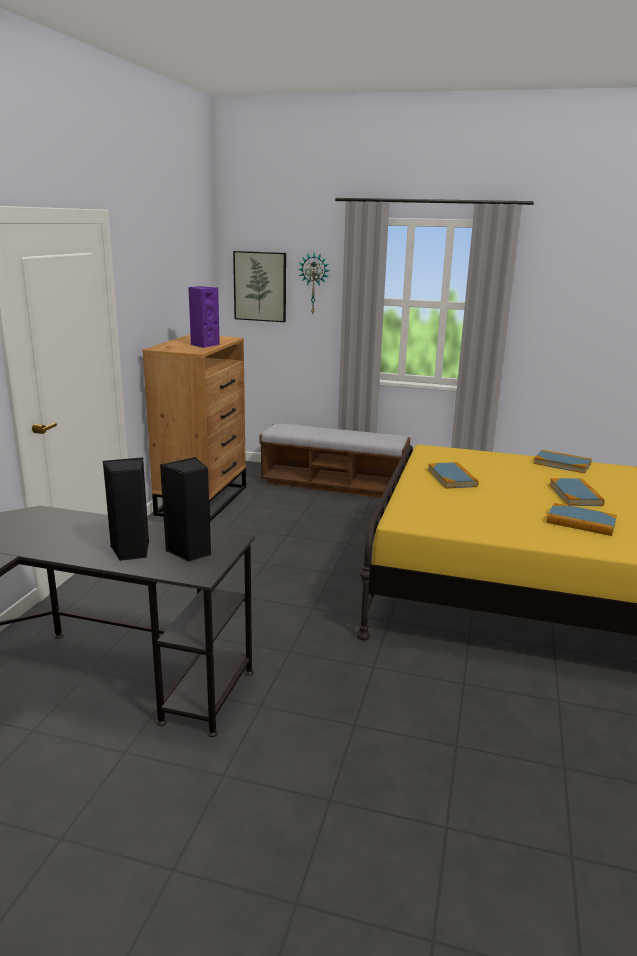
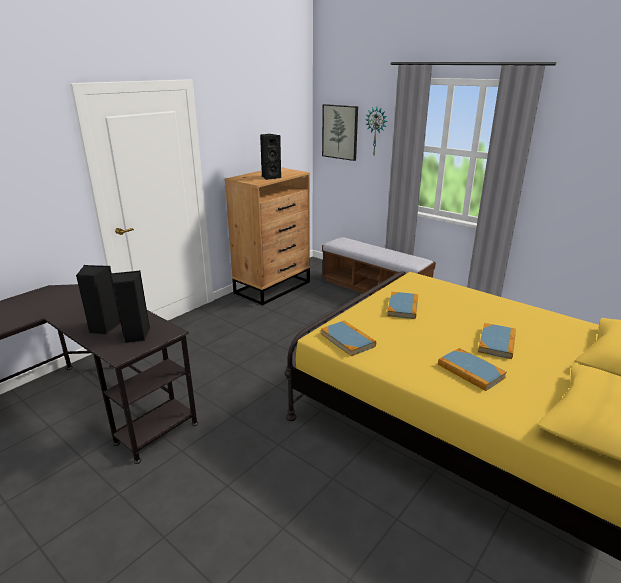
camera: 25 degrees right, 5 degrees up
purple speaker [188,286,220,348] -> black speaker [260,134,281,180]
book [533,450,592,473] -> book moved to [321,320,376,356]

